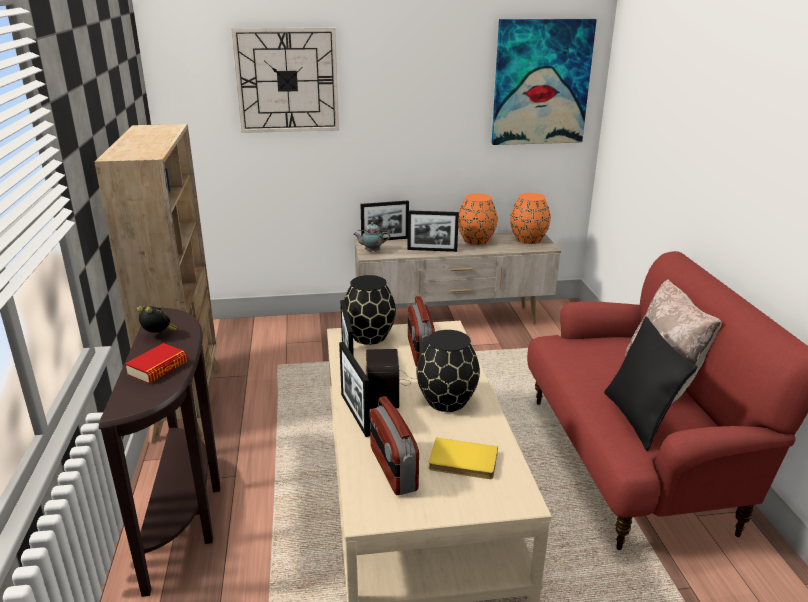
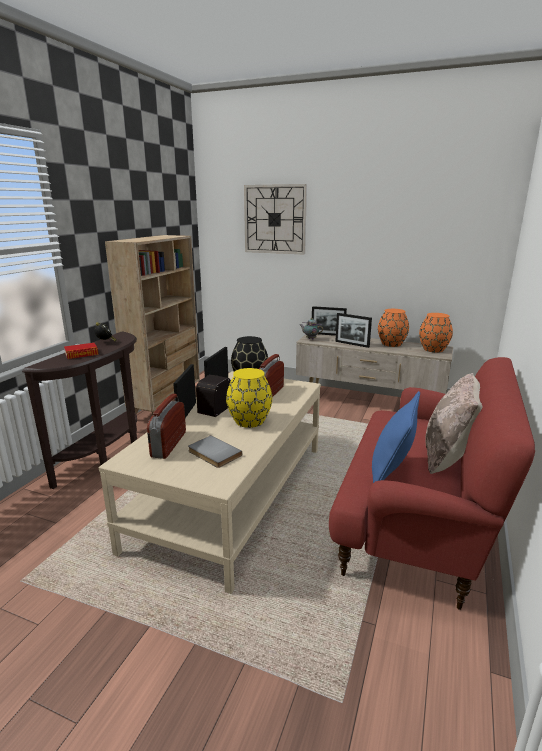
camera: 30 degrees right, 5 degrees down
black vase [416,330,480,412] -> yellow vase [226,368,272,428]
yellow book [428,438,498,479] -> grey book [188,435,242,468]
picture [492,19,597,145] -> none
black pillow [604,317,697,451] -> blue pillow [372,391,420,483]

